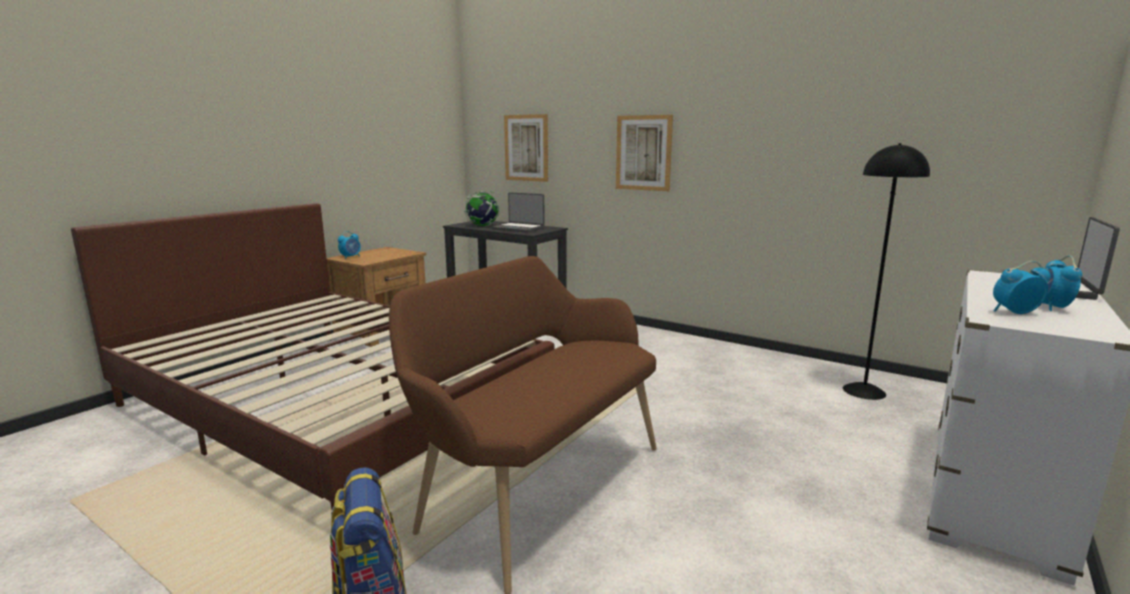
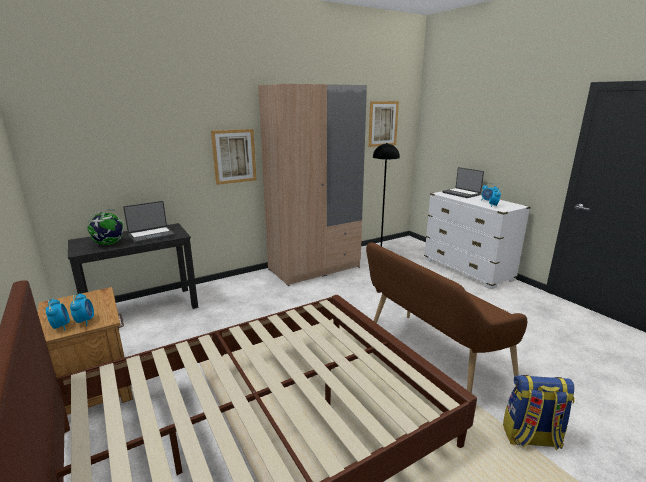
camera: 65 degrees left, 5 degrees up
picture [504,114,548,182] -> picture moved to [368,101,399,147]
none -> alarm clock [70,293,94,326]
none -> beige wardrobe [258,84,367,286]

